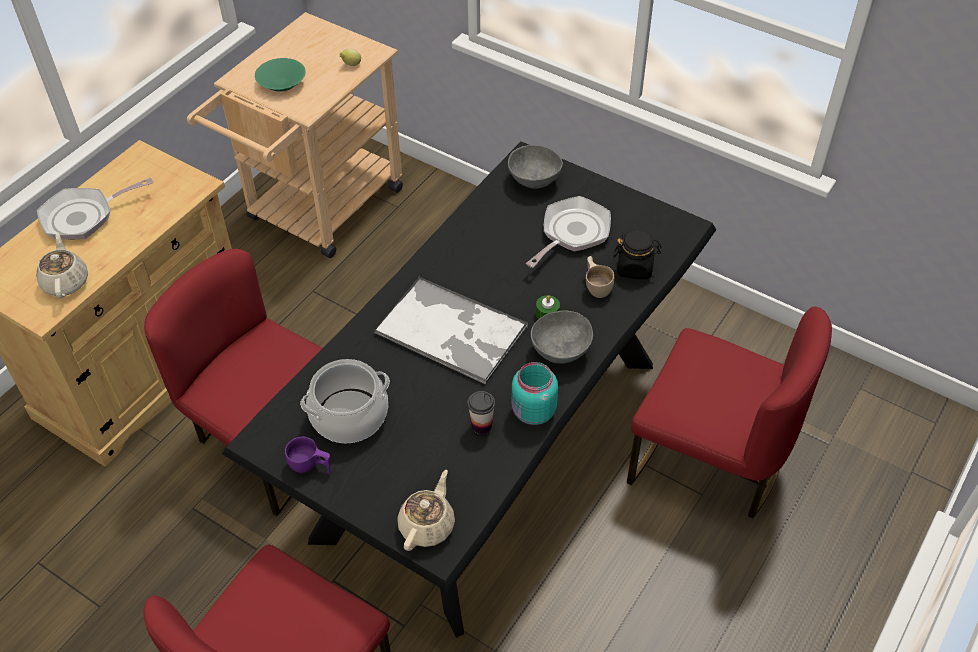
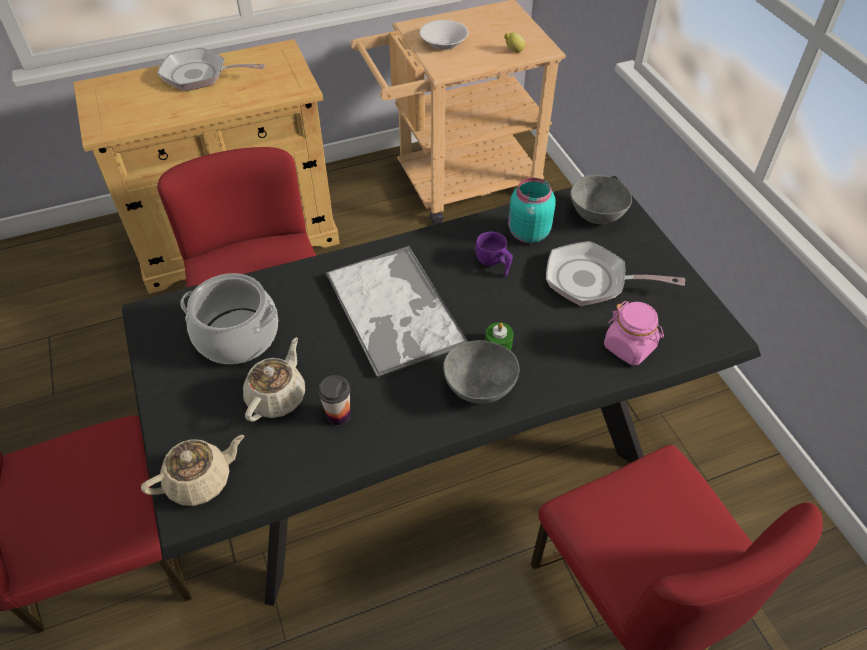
camera: 35 degrees right, 0 degrees up
beige teapot [36,233,88,298] -> beige teapot moved to [243,337,305,422]
green bowl [255,58,306,92] -> white bowl [420,20,469,50]
purple cup [285,437,331,474] -> purple cup moved to [475,232,513,276]
turquoise jar [512,362,558,425] -> turquoise jar moved to [508,178,556,243]
frying pan [526,196,611,268] -> frying pan turned 150 degrees counterclockwise [546,241,685,306]
beige cup [586,256,614,298] -> none
black jar [613,229,661,280] -> pink jar [604,301,664,365]

